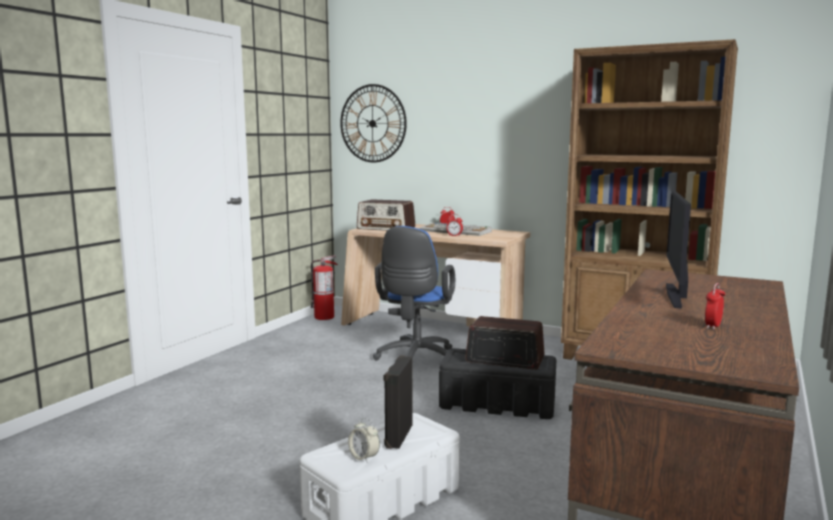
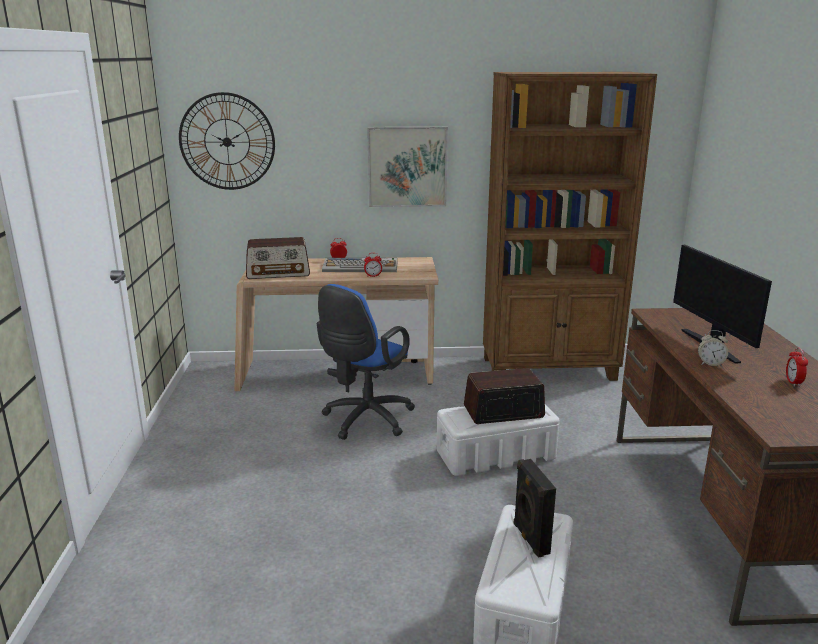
camera: 30 degrees left, 10 degrees up
fire extinguisher [310,255,338,320] -> none
alarm clock [348,418,380,462] -> alarm clock moved to [698,330,728,367]
blue office chair [373,226,455,360] -> blue office chair turned 45 degrees clockwise [317,284,415,440]
black storage box [439,348,556,419] -> white storage box [437,405,560,476]
none -> picture [367,127,448,207]

